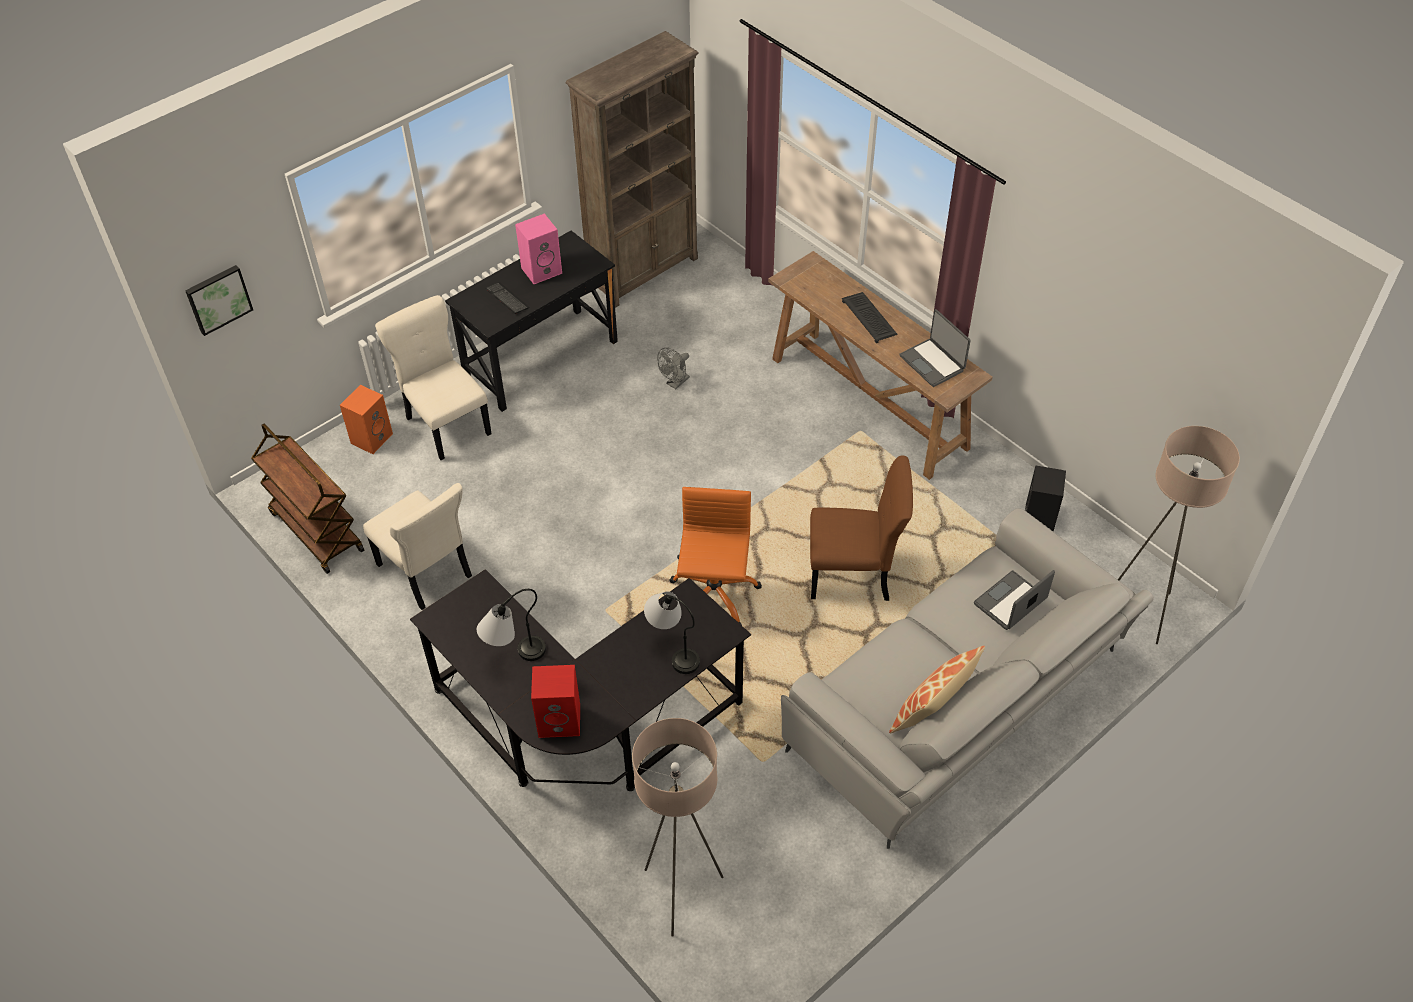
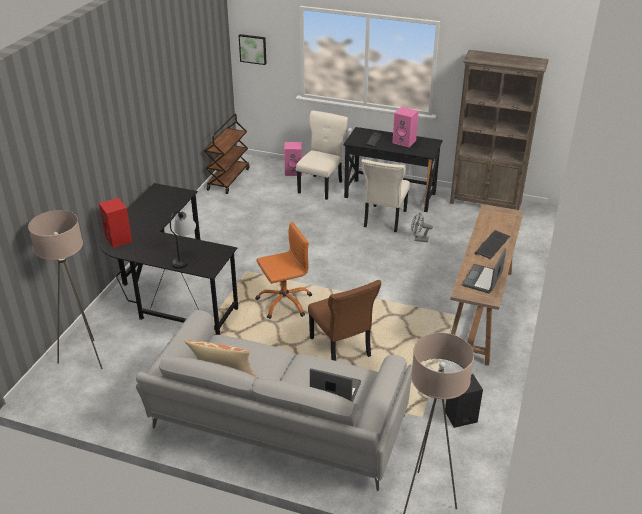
camera: 60 degrees right, 15 degrees down
orange speaker [340,385,393,454] -> pink speaker [284,142,302,176]
beige chair [363,483,472,610] -> beige chair moved to [361,159,410,233]
table lamp [477,589,546,661] -> none

